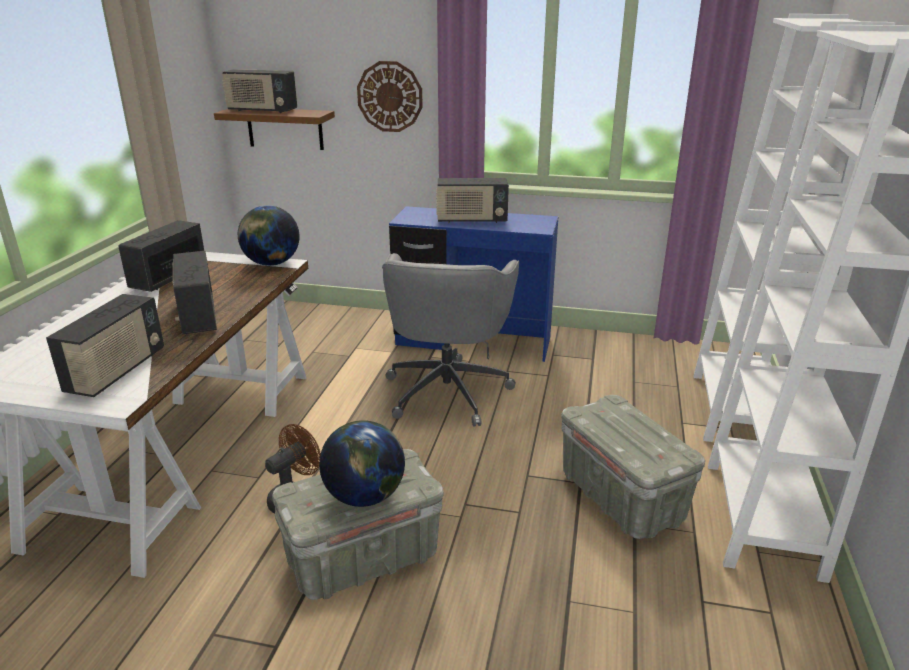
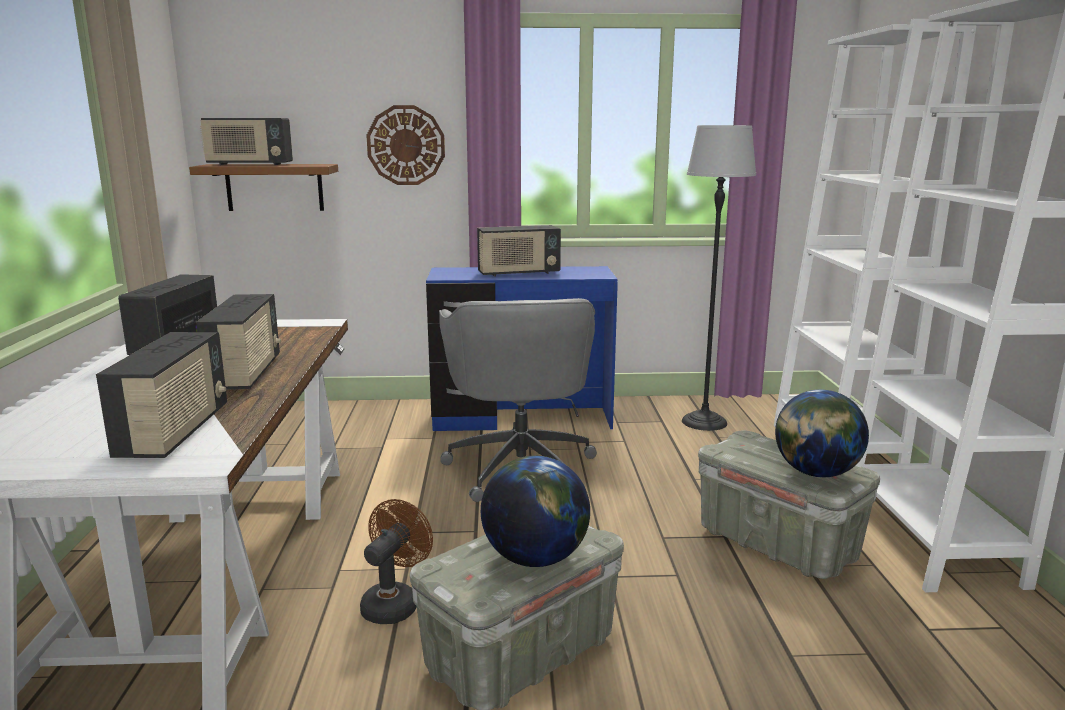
camera: 15 degrees left, 10 degrees down
radio [173,251,217,335] -> radio turned 150 degrees counterclockwise [196,294,281,390]
globe [238,205,300,266] -> globe moved to [775,389,869,477]
none -> floor lamp [682,125,756,431]

